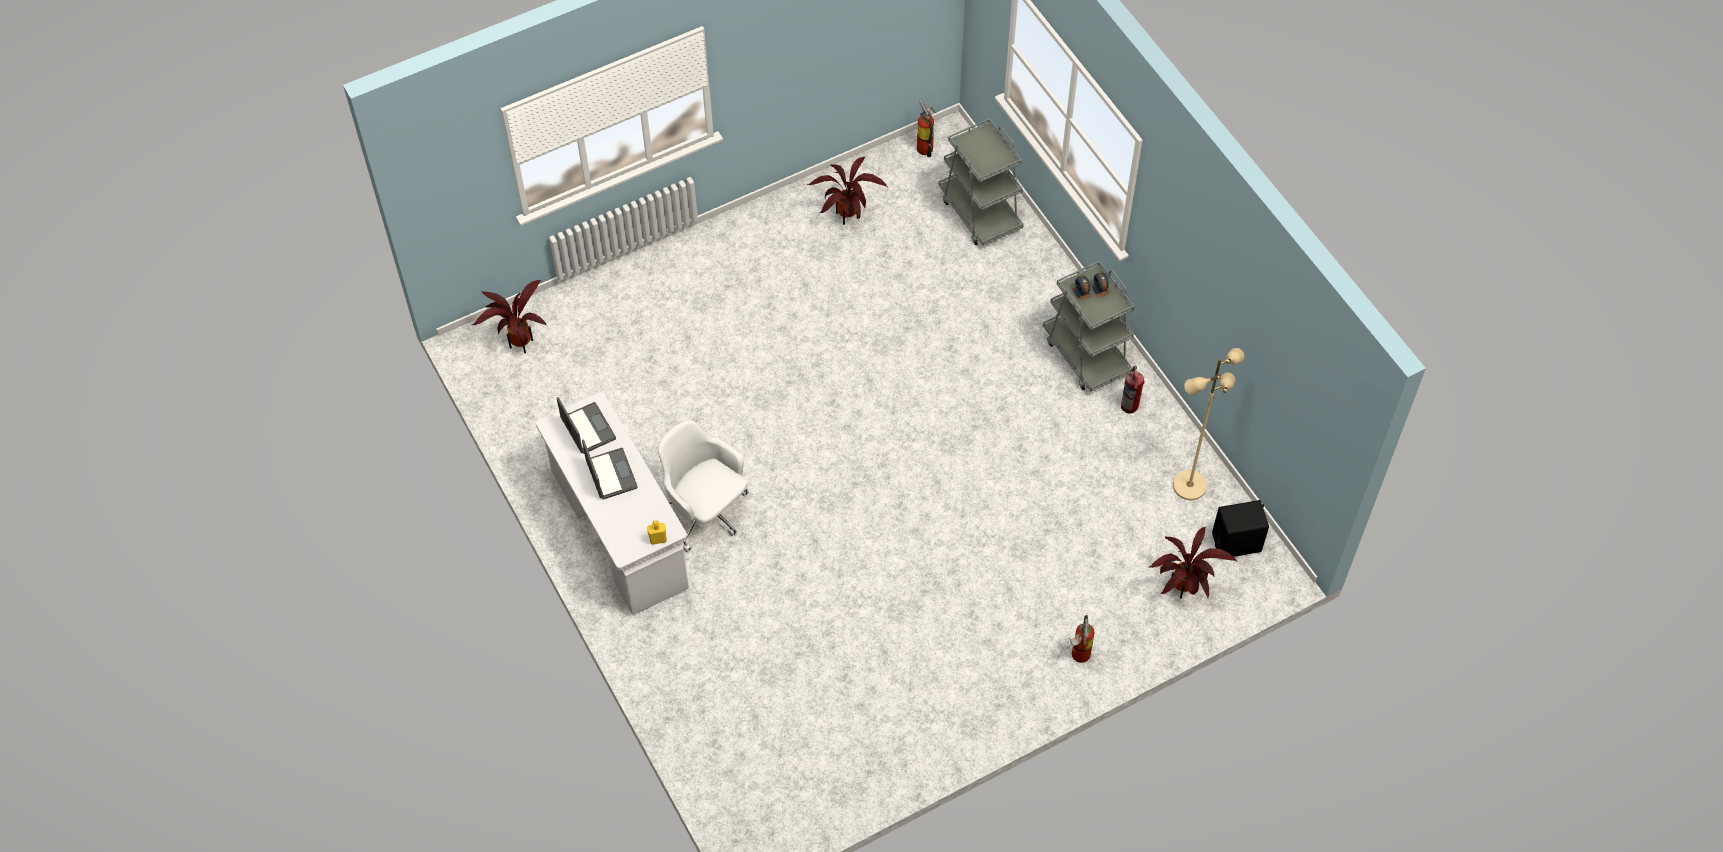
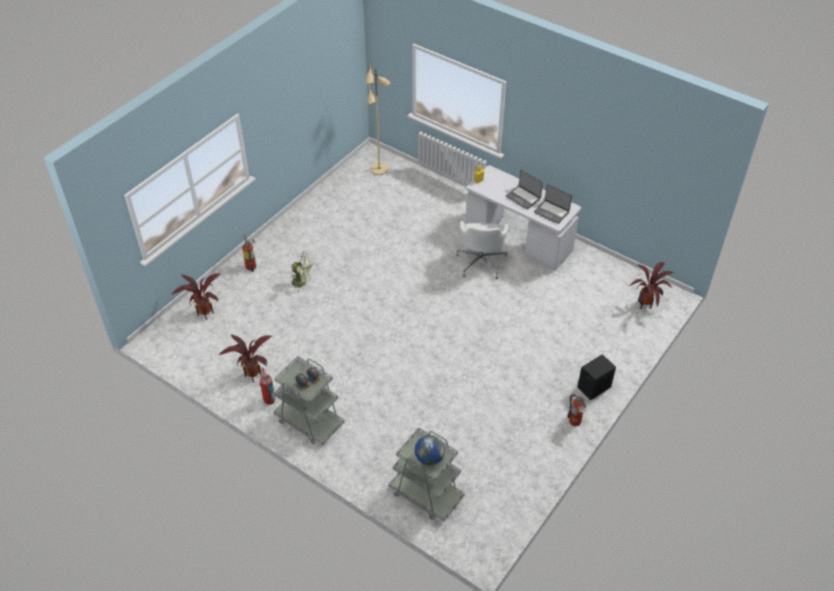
camera: 155 degrees right, 10 degrees down
white office chair [658,420,749,552] -> white office chair turned 75 degrees clockwise [456,221,508,279]
potted plant [807,157,888,225] -> potted plant moved to [219,334,272,382]
fire extinguisher [917,100,936,157] -> fire extinguisher moved to [567,394,589,426]
beige floor lamp [1173,348,1244,500] -> beige floor lamp moved to [365,63,390,175]
black speaker [1212,500,1269,557] -> black speaker moved to [577,354,616,400]
none -> green fan [290,252,314,292]
none -> globe [415,435,445,465]

